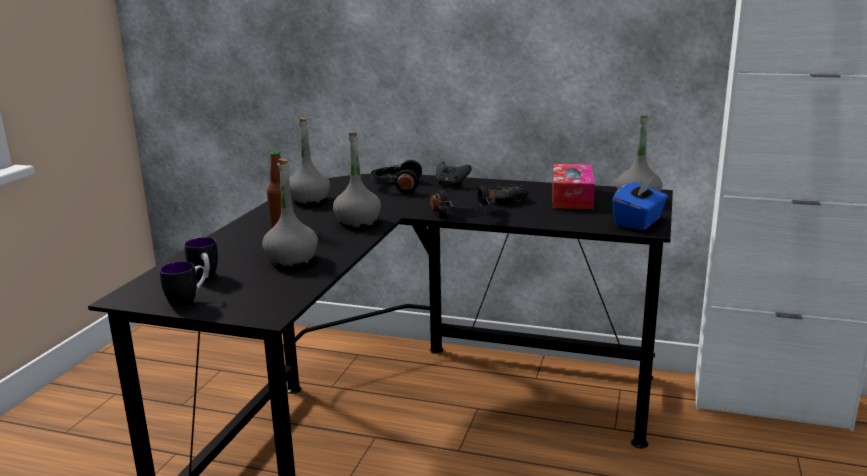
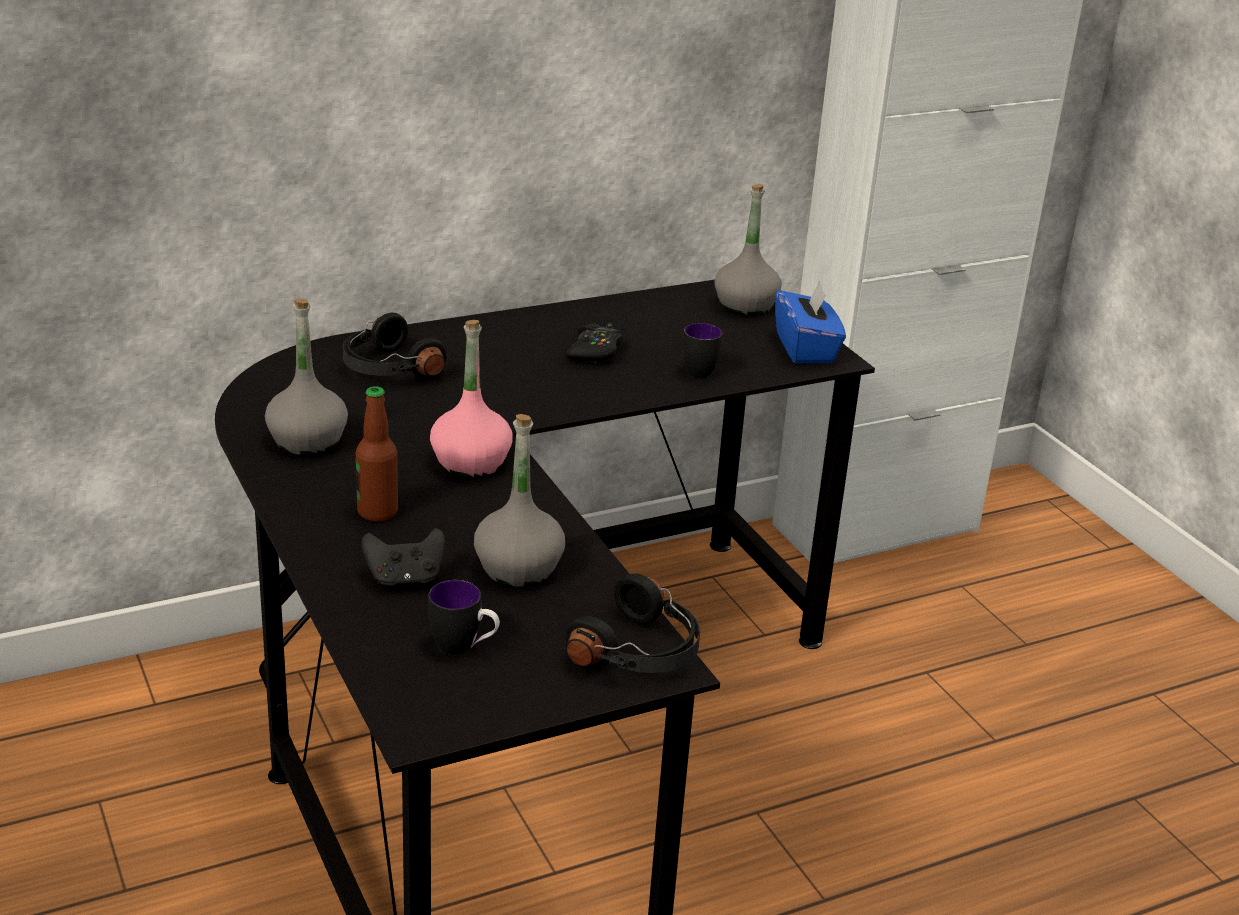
camera: 45 degrees left, 10 degrees up
mug [160,262,206,309] -> mug moved to [682,323,723,378]
grey bottle [333,133,381,228] -> pink bottle [430,320,513,478]
black headphones [430,185,496,218] -> black headphones moved to [565,573,700,673]
black game controller [436,162,472,187] -> black game controller moved to [361,528,445,588]
tissue box [552,164,595,209] -> none

